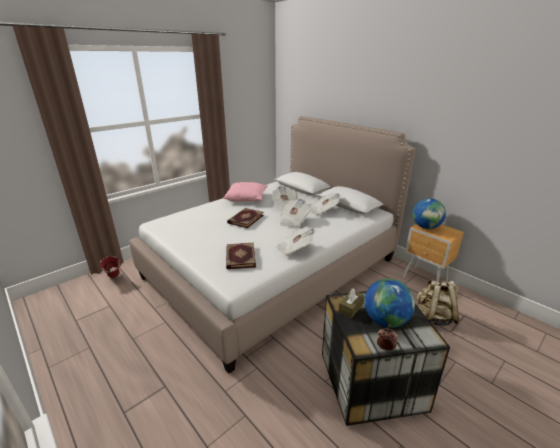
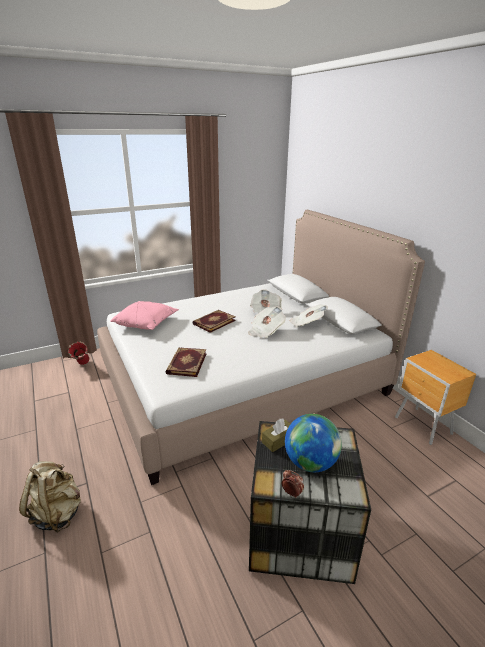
camera: 15 degrees right, 0 degrees up
pink pillow [224,182,268,202] -> pink pillow moved to [110,301,179,330]
newspaper [276,227,316,255] -> none
globe [412,198,446,229] -> none
beige backpack [417,280,459,326] -> beige backpack moved to [19,461,81,533]

